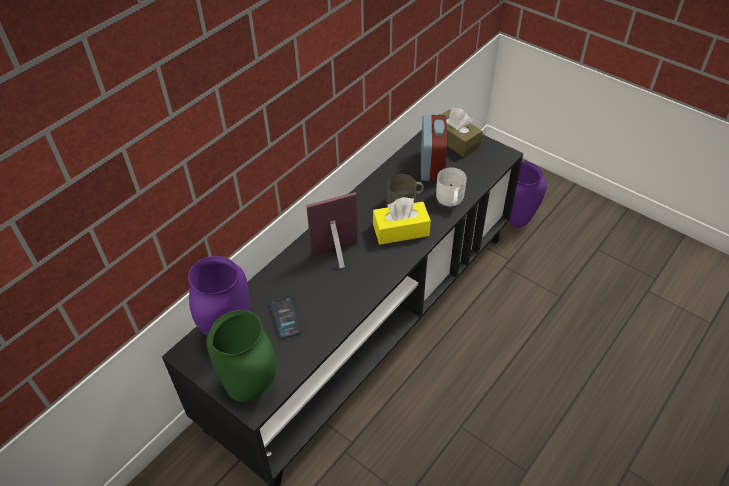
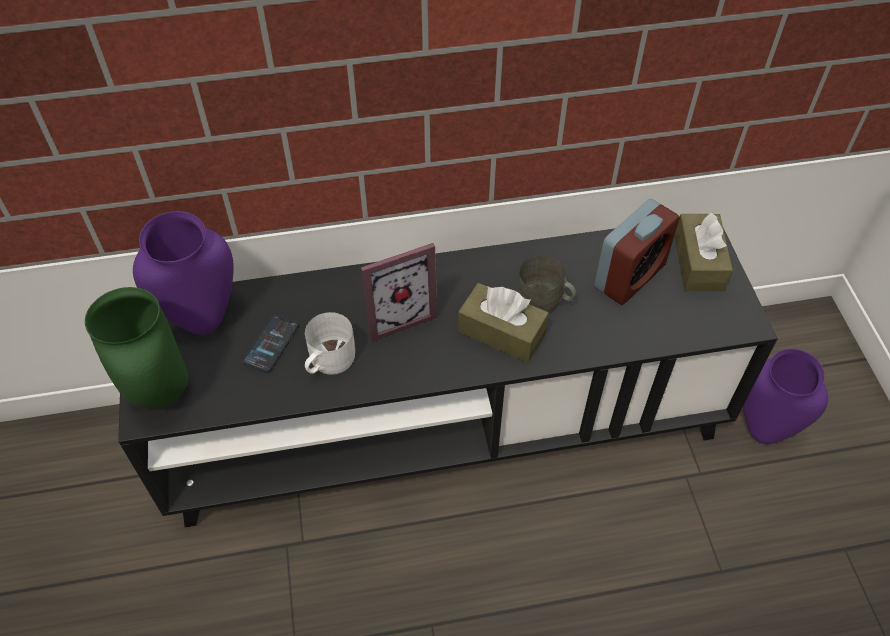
camera: 40 degrees right, 5 degrees up
picture frame [306,192,357,268] -> picture frame turned 135 degrees clockwise [361,243,438,342]
yellow tissue box [373,197,431,245] -> brown tissue box [458,283,549,363]
white mug [436,167,467,206] -> white mug moved to [305,312,355,375]

